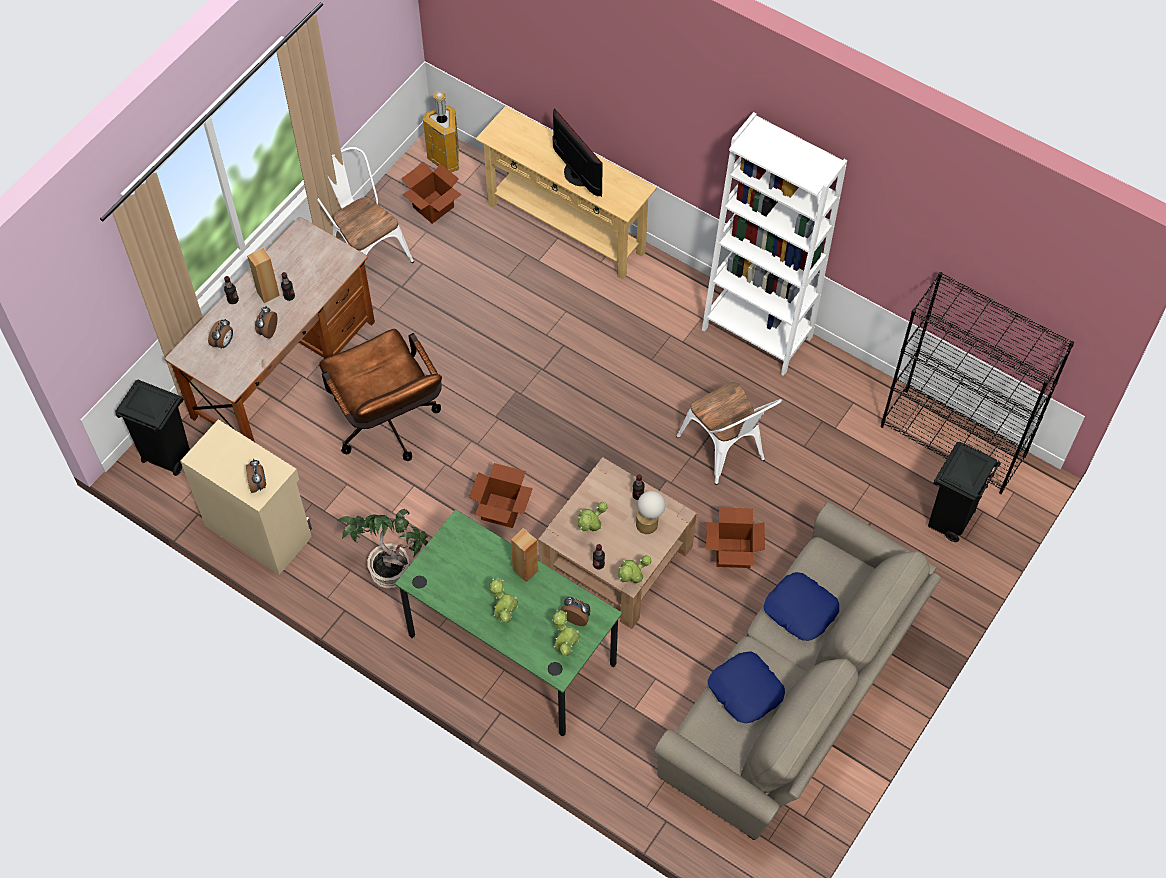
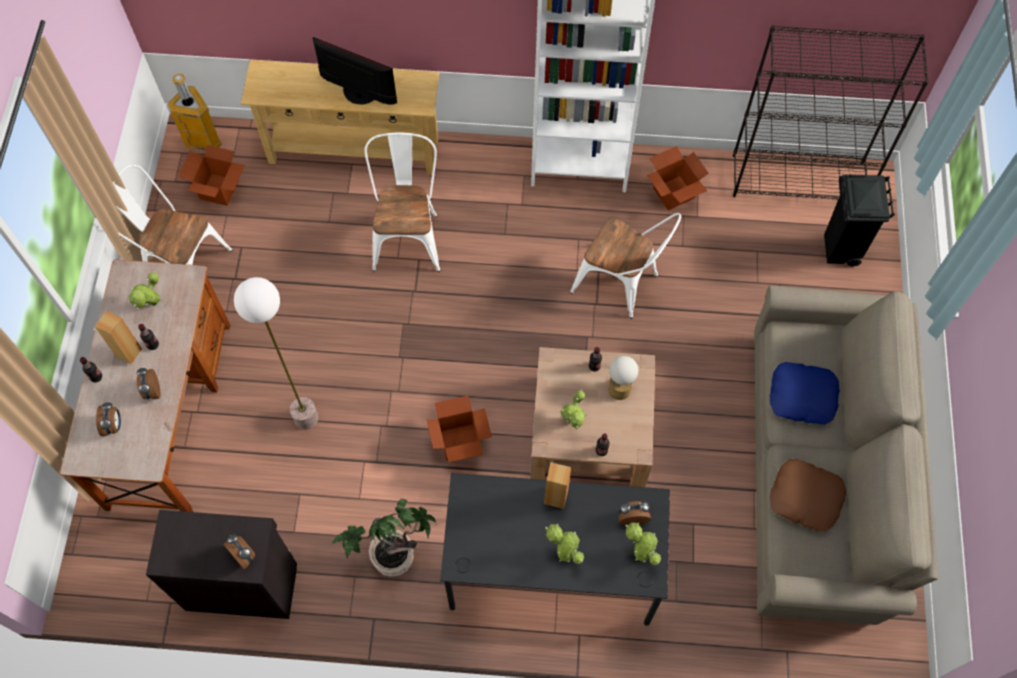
camera: 30 degrees left, 5 degrees up
black trash can [115,380,190,476] -> none
beige cabinet [180,419,312,575] -> black cabinet [146,510,297,619]
brown office chair [319,329,442,461] -> floor lamp [234,277,318,430]
green desk [395,509,622,736] -> black desk [440,473,670,626]
potted plant [618,555,652,583] -> potted plant moved to [128,271,161,309]
cardboard box [706,507,765,568] -> cardboard box moved to [647,146,709,210]
blue pillow [708,651,785,723] -> brown pillow [770,459,846,532]
none -> white chair [364,132,440,272]

